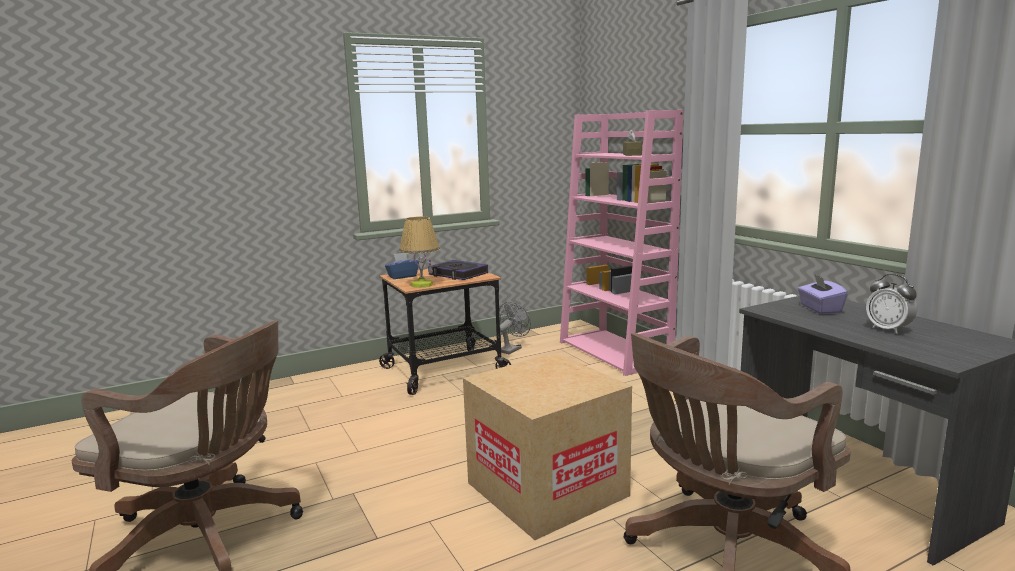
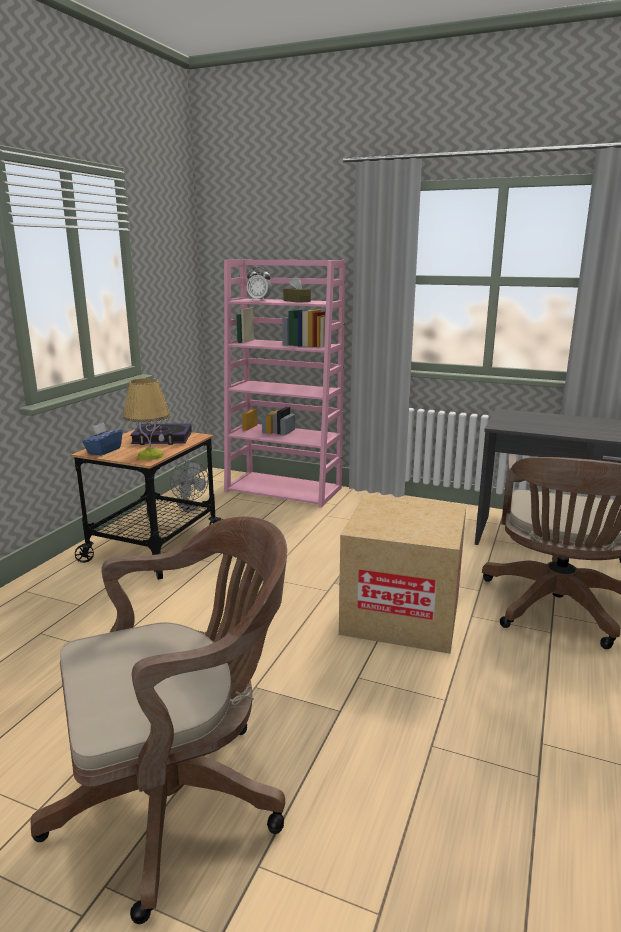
camera: 40 degrees left, 5 degrees up
grey fan [499,301,531,354] -> grey fan turned 150 degrees clockwise [170,460,209,512]
purple tissue box [798,274,848,314] -> none
alarm clock [866,274,917,334] -> alarm clock moved to [247,267,272,301]

